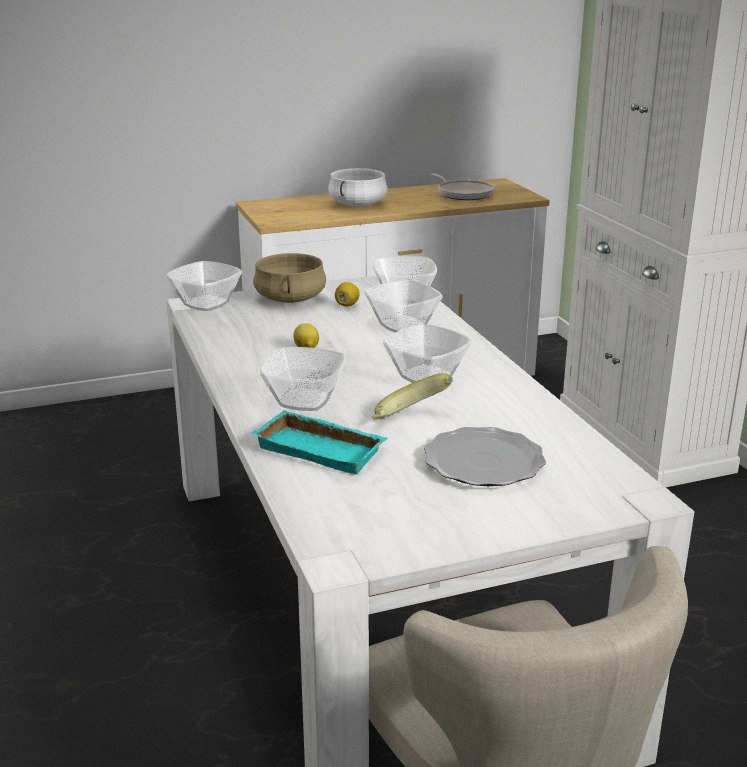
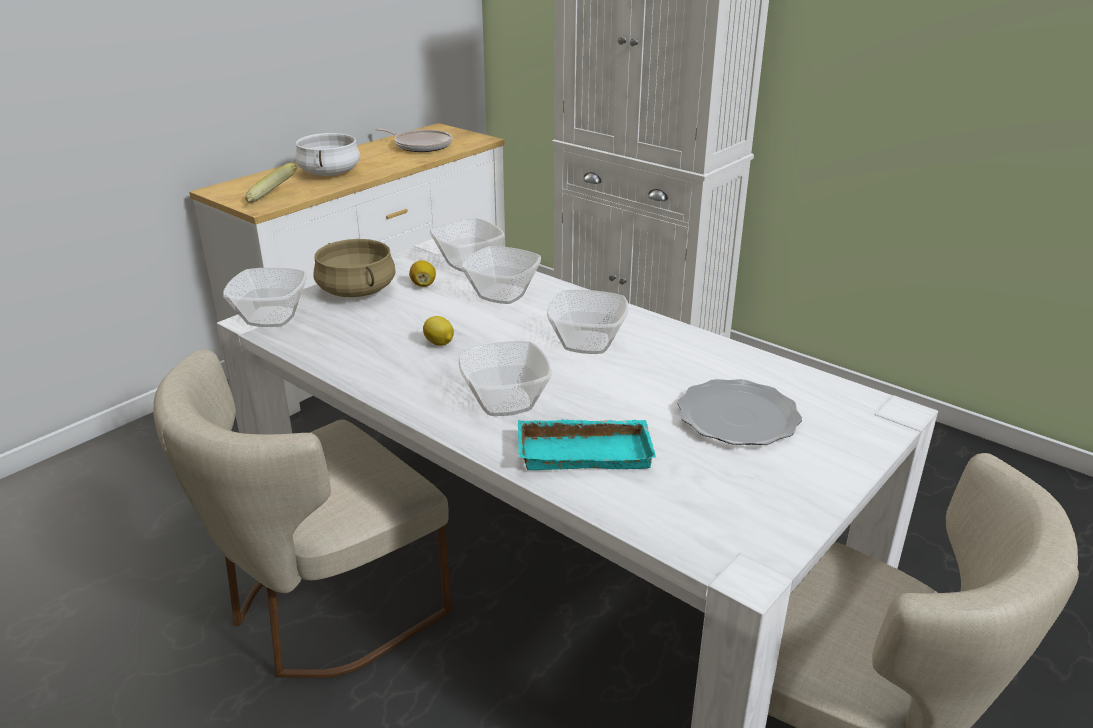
camera: 30 degrees left, 5 degrees up
banana [372,373,453,419] -> banana moved to [245,163,297,203]
none -> beige chair [153,350,451,678]

